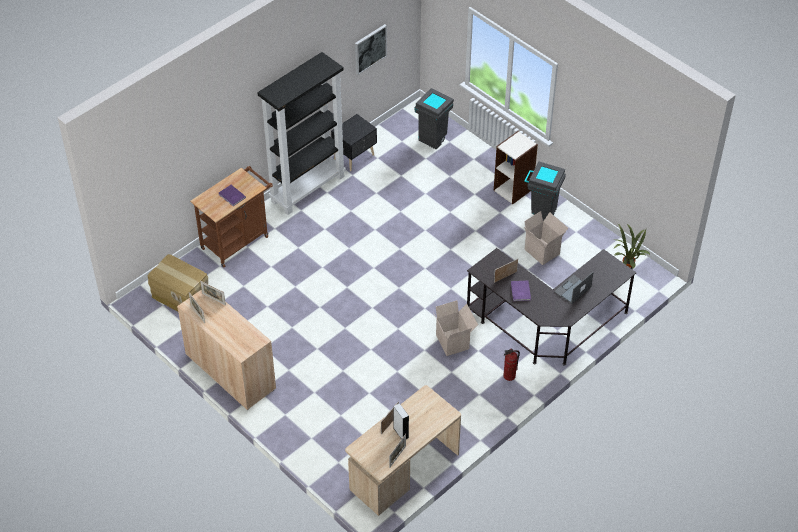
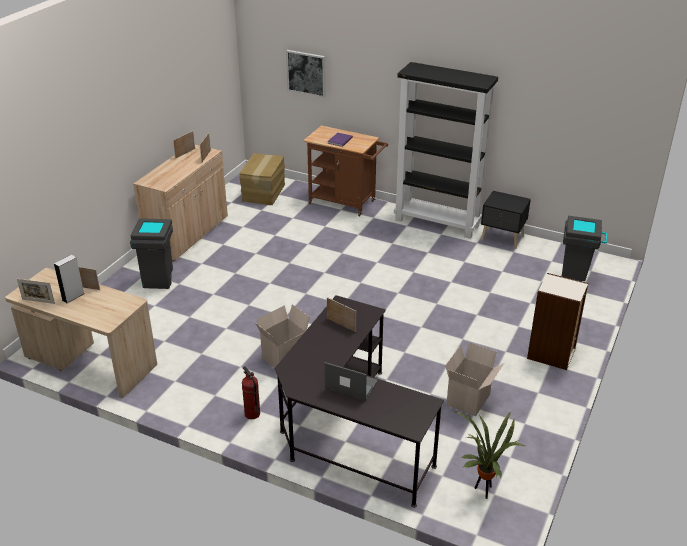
camera: 70 degrees right, 15 degrees down
picture [355,24,387,75] -> picture moved to [286,50,326,98]
purple book [511,281,531,301] -> none
grey trash can [524,161,566,221] -> grey trash can moved to [130,218,173,289]

